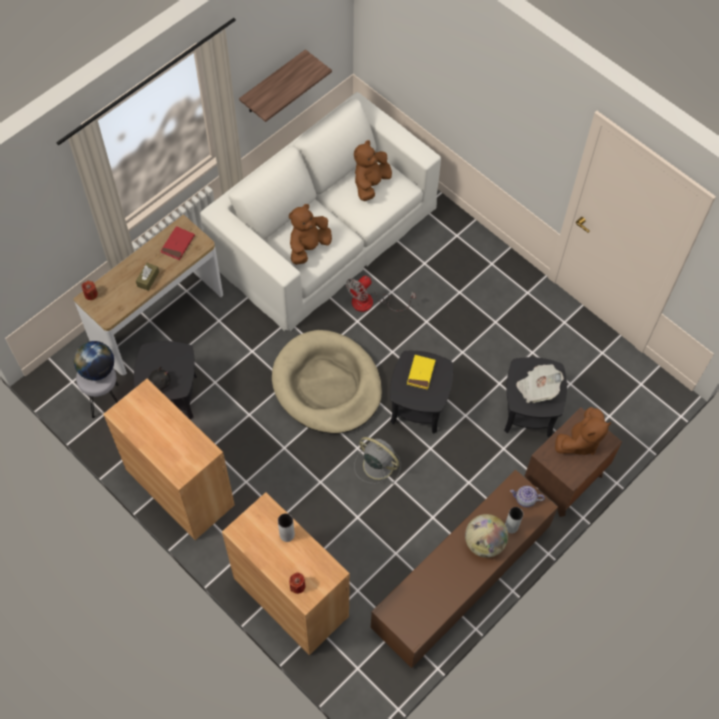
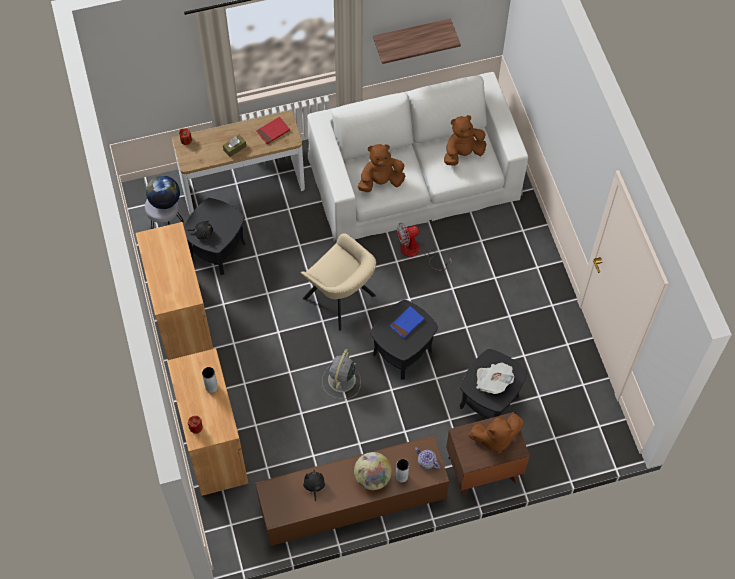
camera: 30 degrees right, 0 degrees up
beige dog bed [272,330,382,434] -> beige armchair [301,233,376,331]
grey fan [354,437,401,484] -> grey fan turned 135 degrees counterclockwise [322,349,361,399]
yellow book [407,355,436,390] -> blue book [390,306,424,338]
none -> black plush toy [303,470,325,502]

